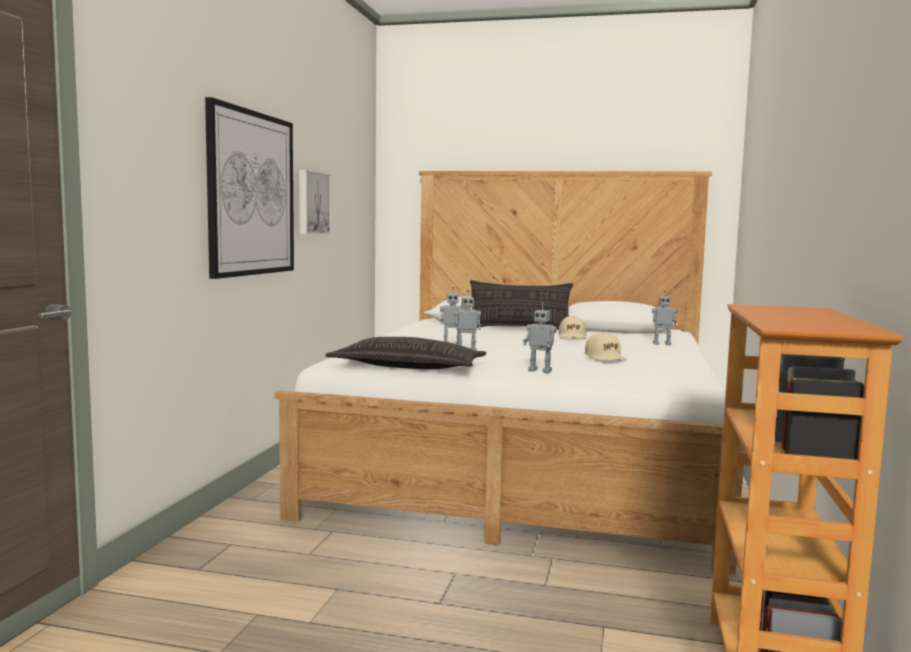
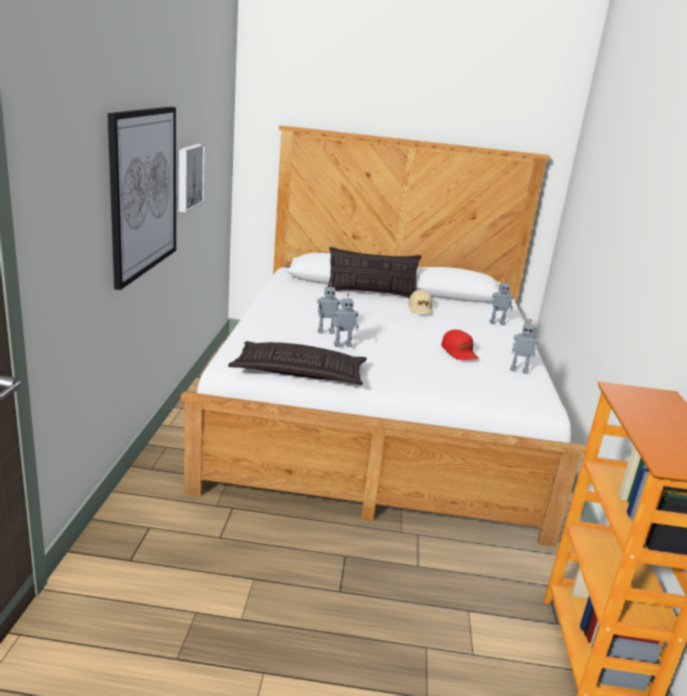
camera: 10 degrees left, 15 degrees up
toy robot [523,302,557,373] -> toy robot moved to [510,319,539,374]
beige cap [584,332,626,361] -> red cap [441,329,479,360]

